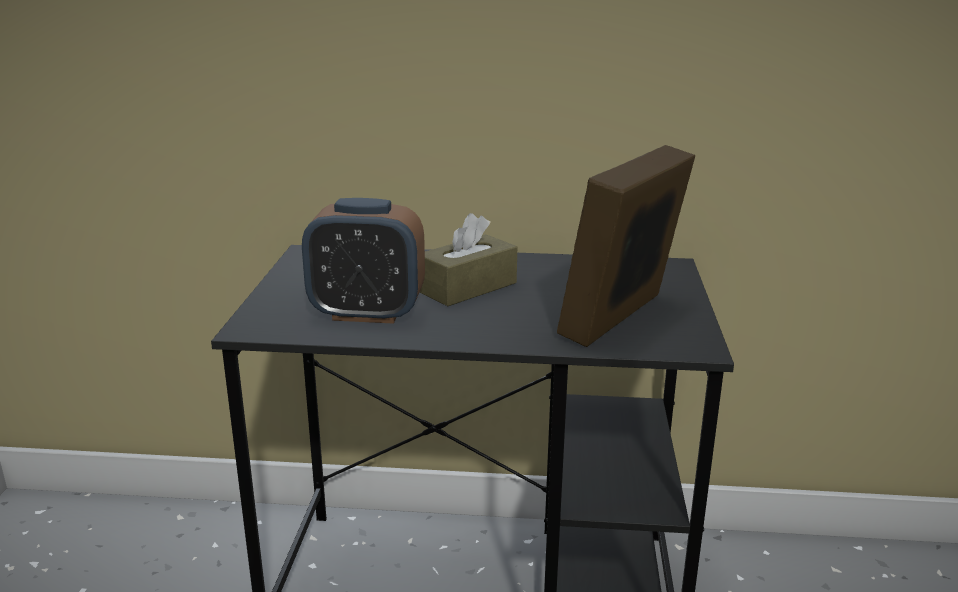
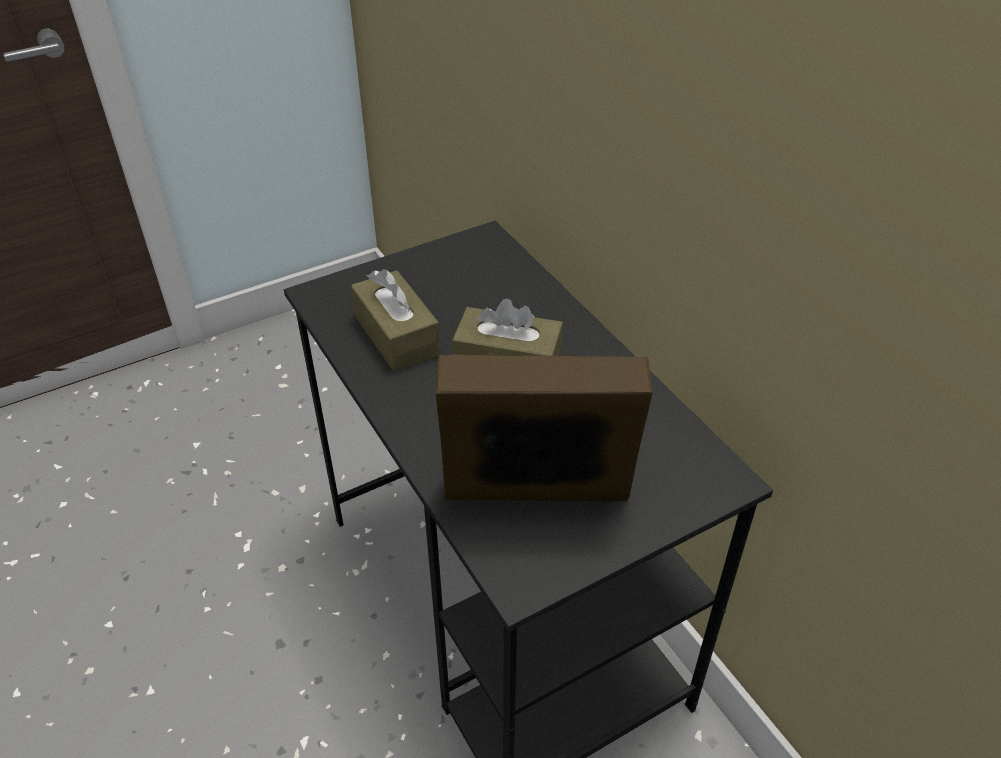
camera: 55 degrees right, 20 degrees up
alarm clock [302,198,425,324] -> brown tissue box [351,269,441,371]

